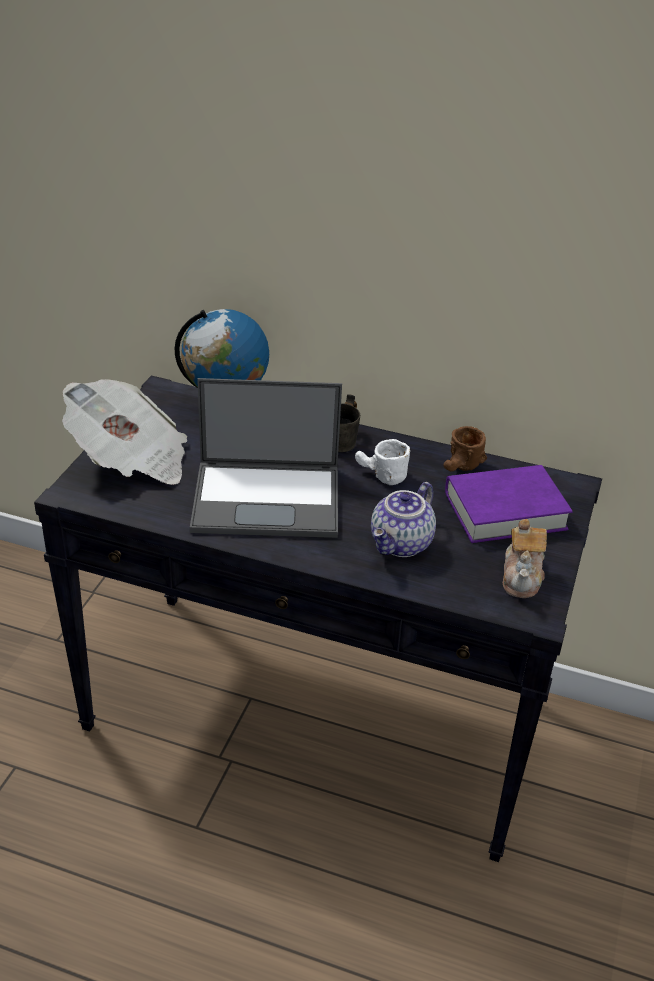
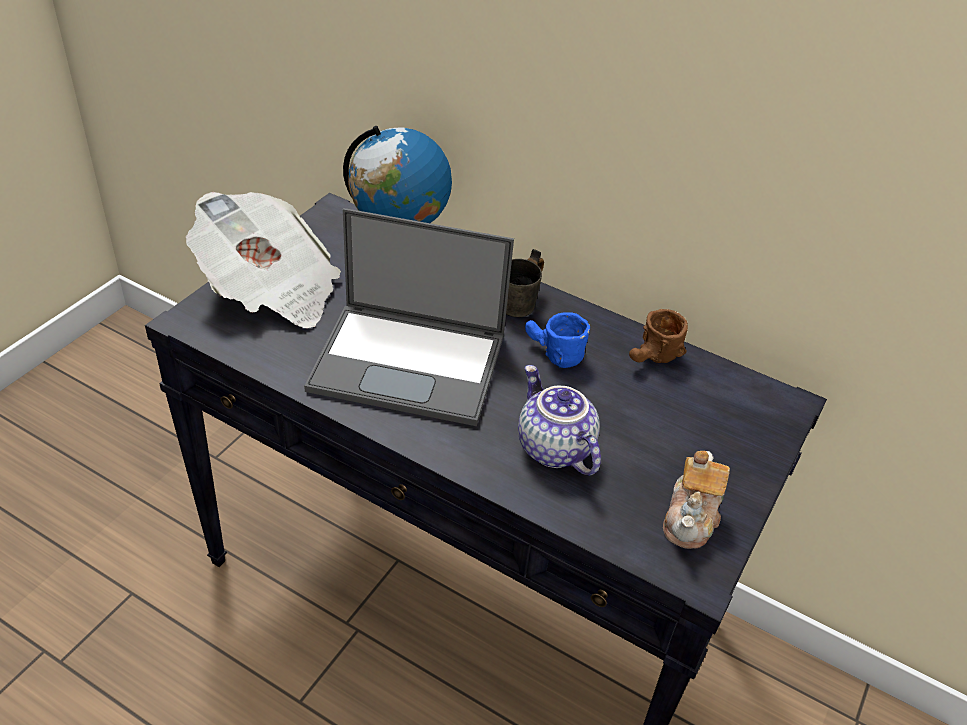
camera: 10 degrees right, 5 degrees up
white mug [355,439,410,485] -> blue mug [525,312,590,368]
teapot [371,482,436,557] -> teapot turned 105 degrees clockwise [518,365,601,476]
purple book [445,465,573,543] -> none

